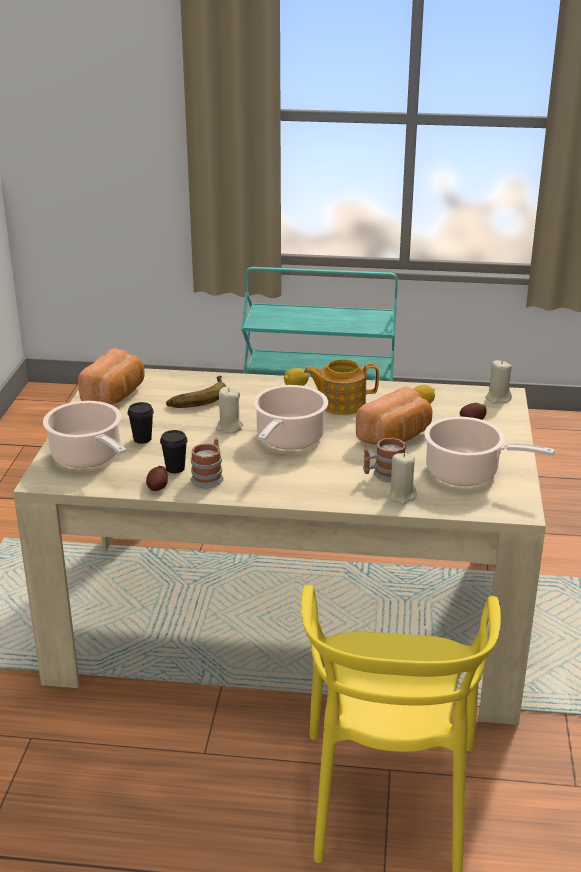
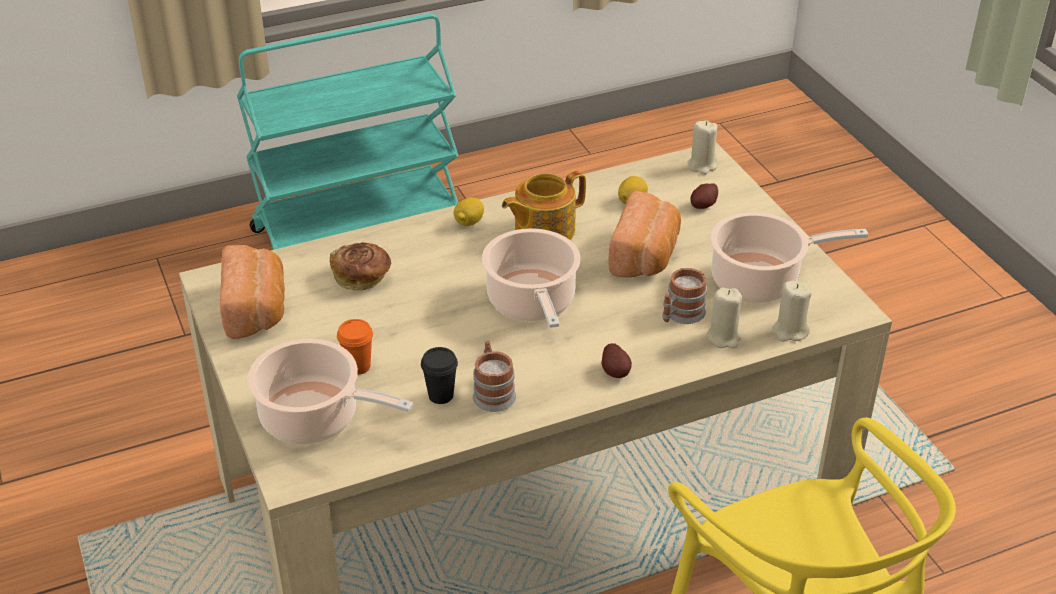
camera: 30 degrees left, 10 degrees up
black cup [127,402,154,444] -> orange cup [337,319,373,375]
potato [146,466,168,491] -> potato moved to [601,343,632,378]
banana [166,376,226,408] -> bread [330,242,391,290]
beige candle [216,387,243,433] -> beige candle moved to [772,281,812,342]

